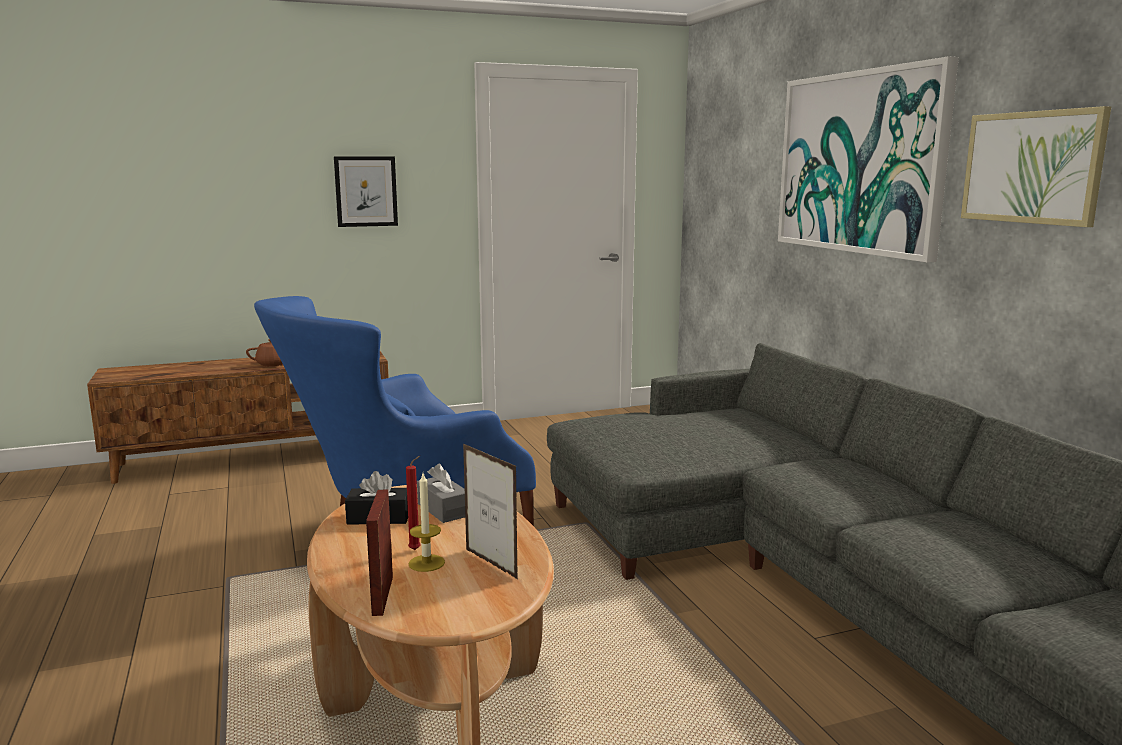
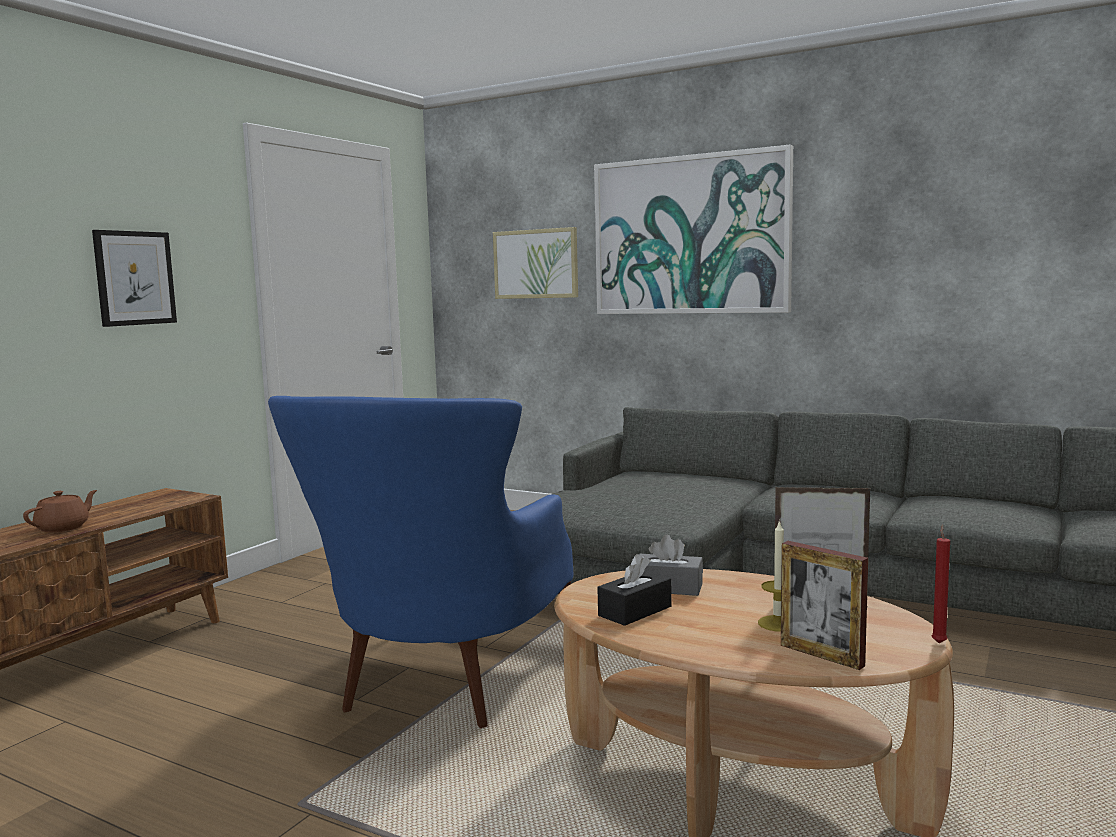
camera: 40 degrees left, 5 degrees down
red candle [406,456,421,550] -> red candle moved to [931,525,950,643]
picture [961,106,1111,227] -> picture moved to [493,227,578,299]

